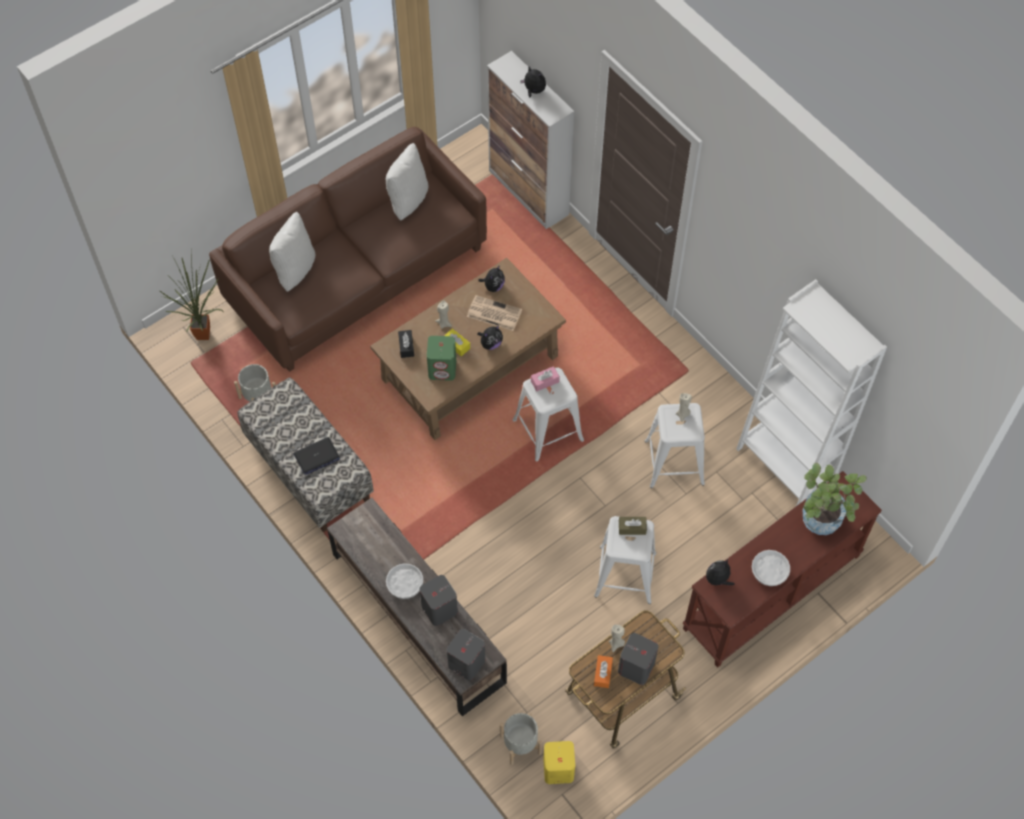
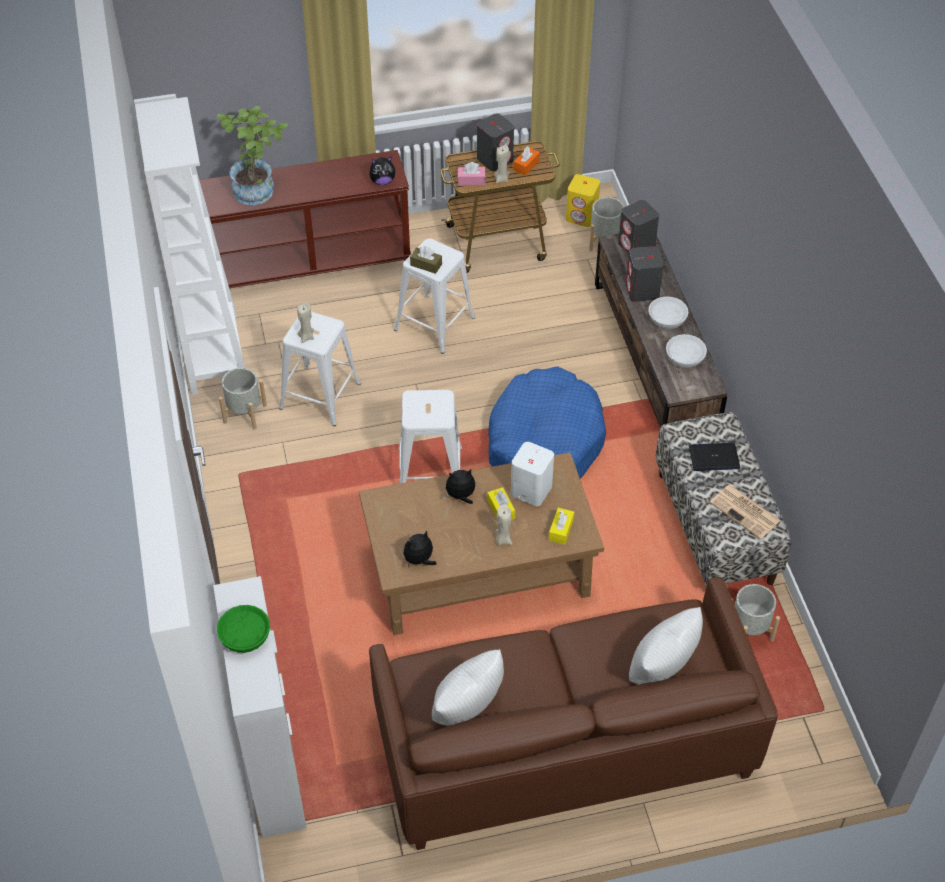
camera: 155 degrees left, 10 degrees down
potted plant [159,250,224,340] -> none
black tissue box [398,330,414,358] -> yellow tissue box [549,508,574,544]
green speaker [427,336,456,381] -> white speaker [511,442,554,506]
newspaper [467,295,522,331] -> newspaper moved to [710,485,781,539]
plush toy [520,66,546,98] -> green bowl [217,605,270,653]
pink tissue box [531,366,560,391] -> pink tissue box moved to [458,162,486,186]
white bowl [752,550,790,586] -> white bowl moved to [666,334,707,368]
none -> grey planter [219,368,267,430]
none -> blue dog bed [488,366,606,479]

